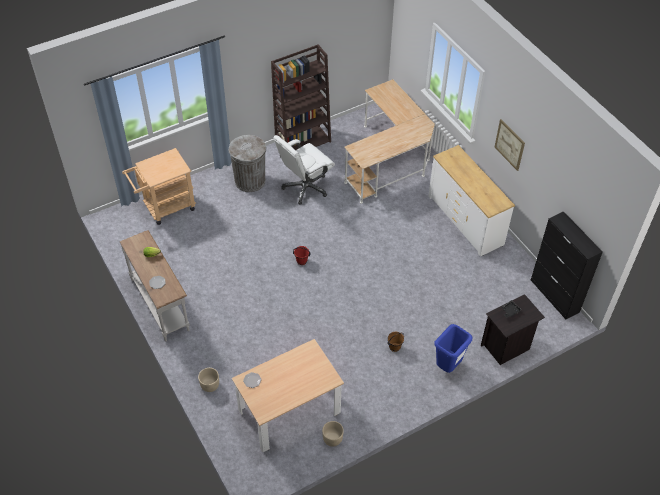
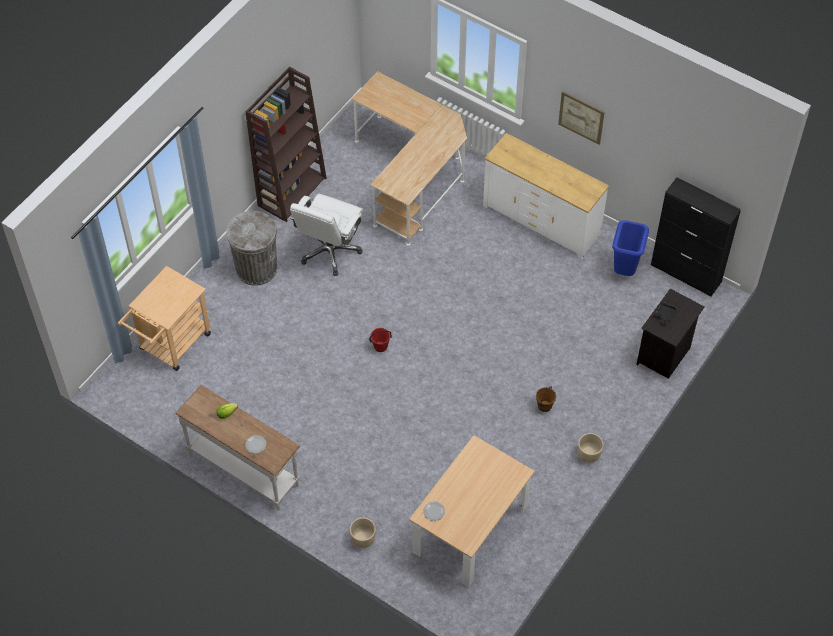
camera: 25 degrees left, 5 degrees up
beige planter [322,421,344,447] -> beige planter moved to [578,433,603,463]
blue trash can [434,324,472,373] -> blue trash can moved to [612,220,649,276]

